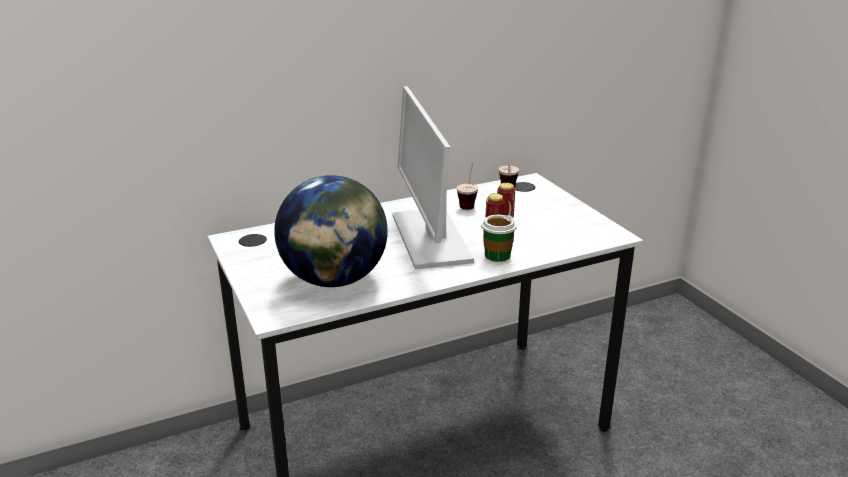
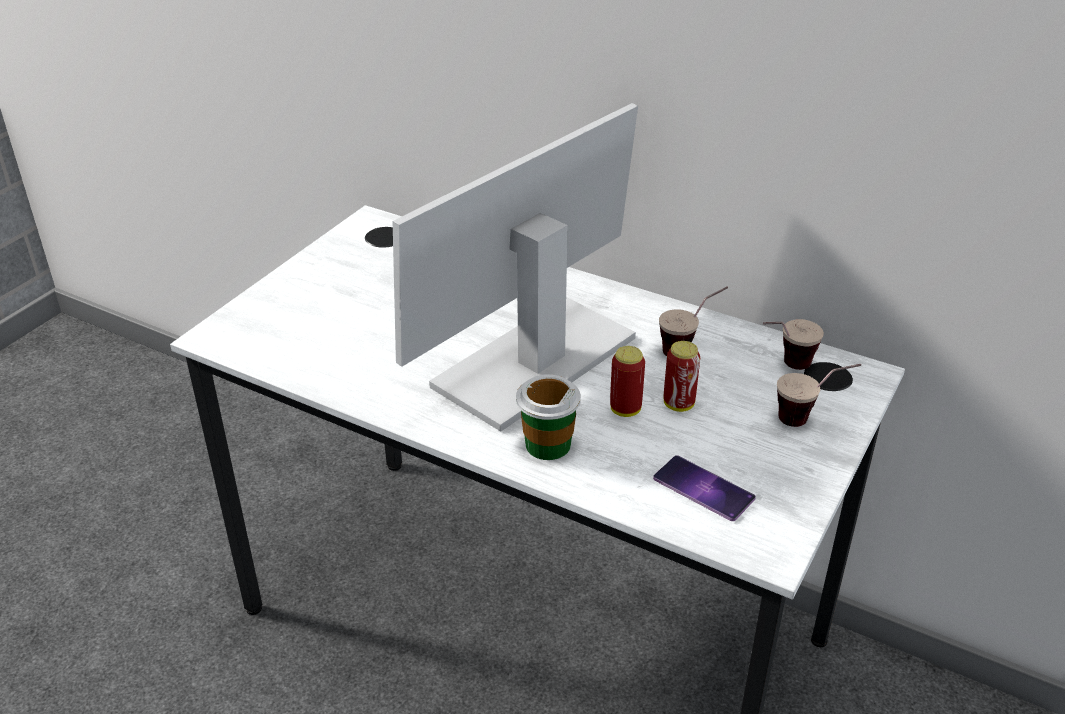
camera: 55 degrees right, 10 degrees up
globe [274,175,388,287] -> none
none -> phone [653,455,756,521]
none -> cup [777,364,861,427]

